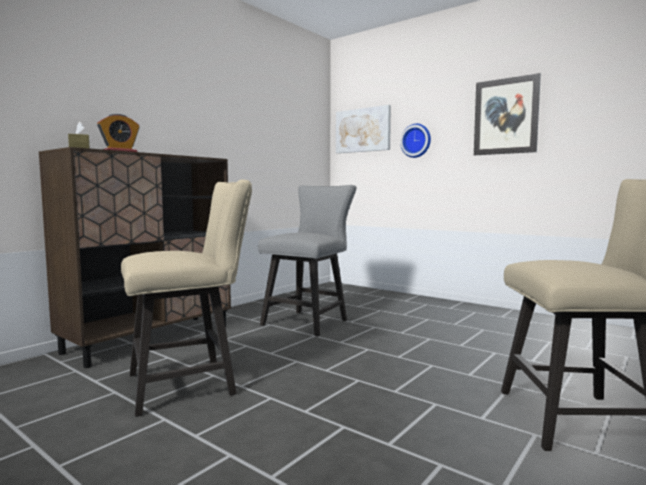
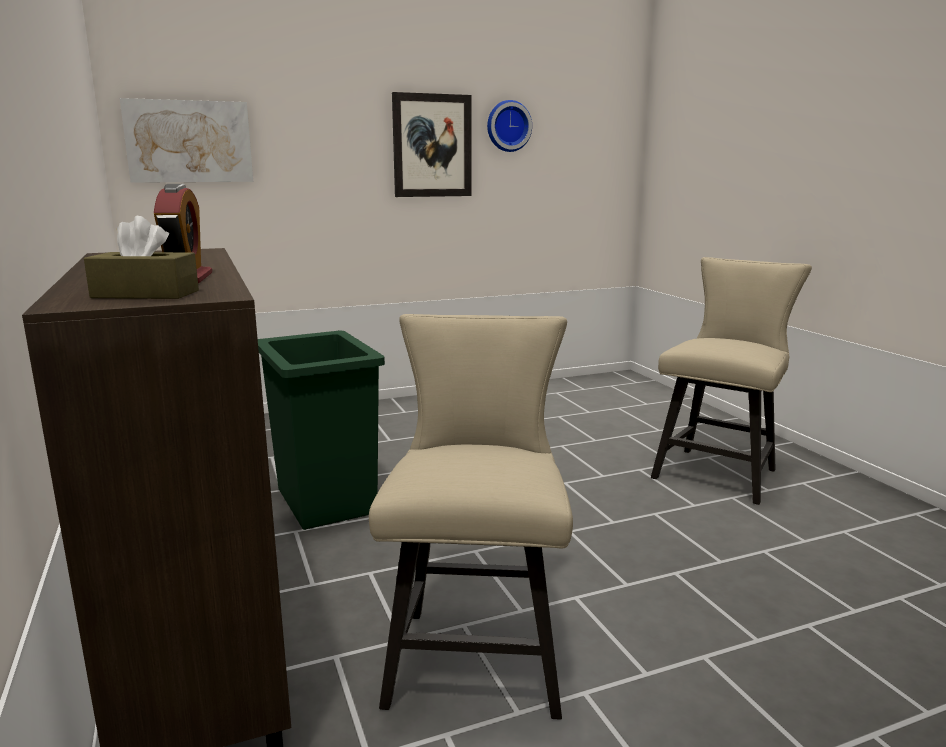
camera: 60 degrees left, 10 degrees up
grey chair [258,185,356,337] -> green trash can [258,331,385,530]
wall clock [400,124,431,158] -> wall clock moved to [487,100,532,152]

